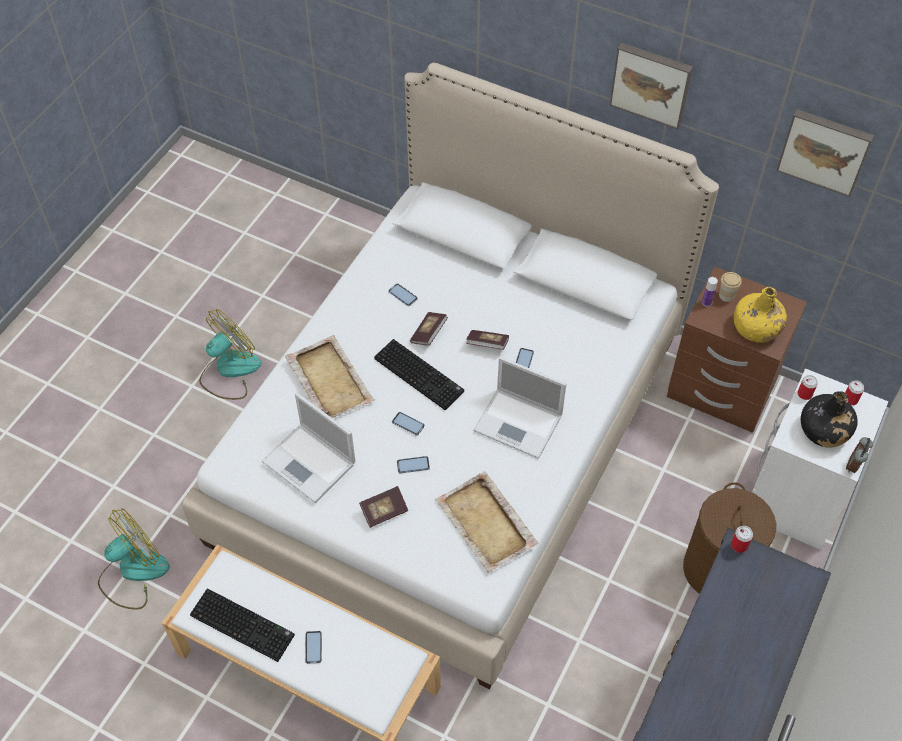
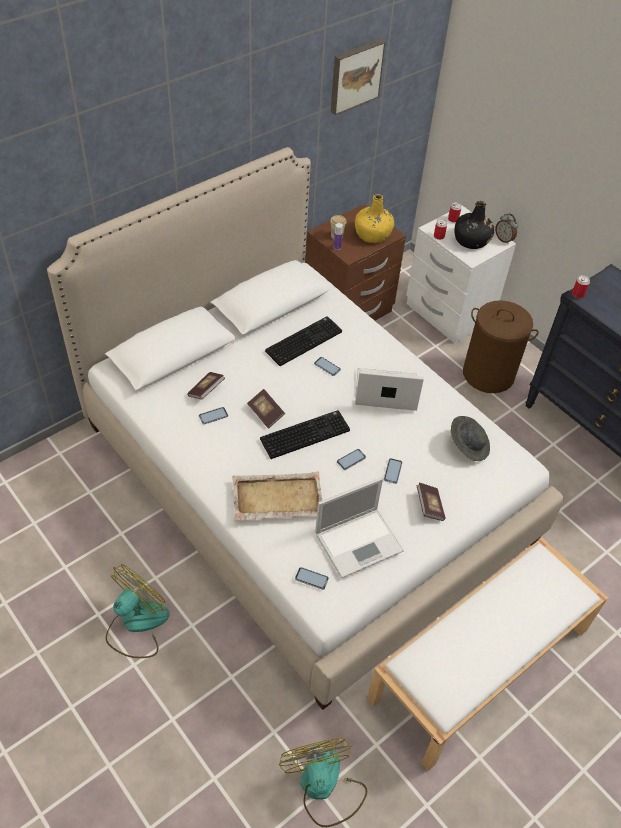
camera: 70 degrees left, 5 degrees down
keyboard [190,588,295,662] -> keyboard moved to [265,316,342,366]
fan [199,309,261,400] -> fan turned 60 degrees clockwise [106,564,170,658]
phone [305,631,322,664] -> phone moved to [295,567,329,590]
beige tray [435,471,538,573] -> grey hat [451,416,490,461]
book [466,330,509,350] -> book moved to [187,372,225,399]
laptop [473,357,567,459] -> laptop turned 135 degrees counterclockwise [355,368,424,411]
picture [610,42,693,129] -> none

